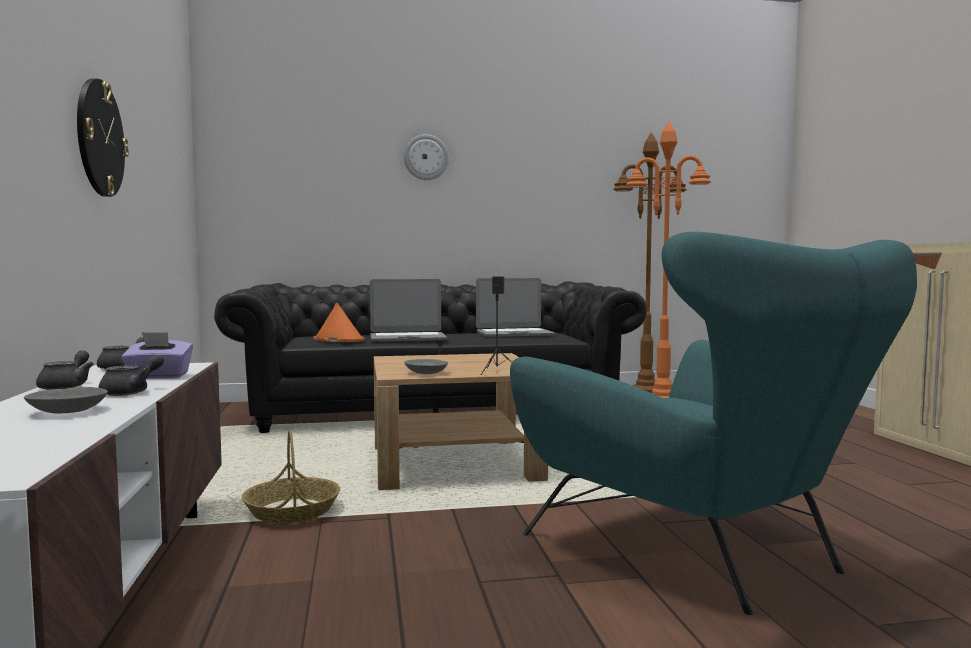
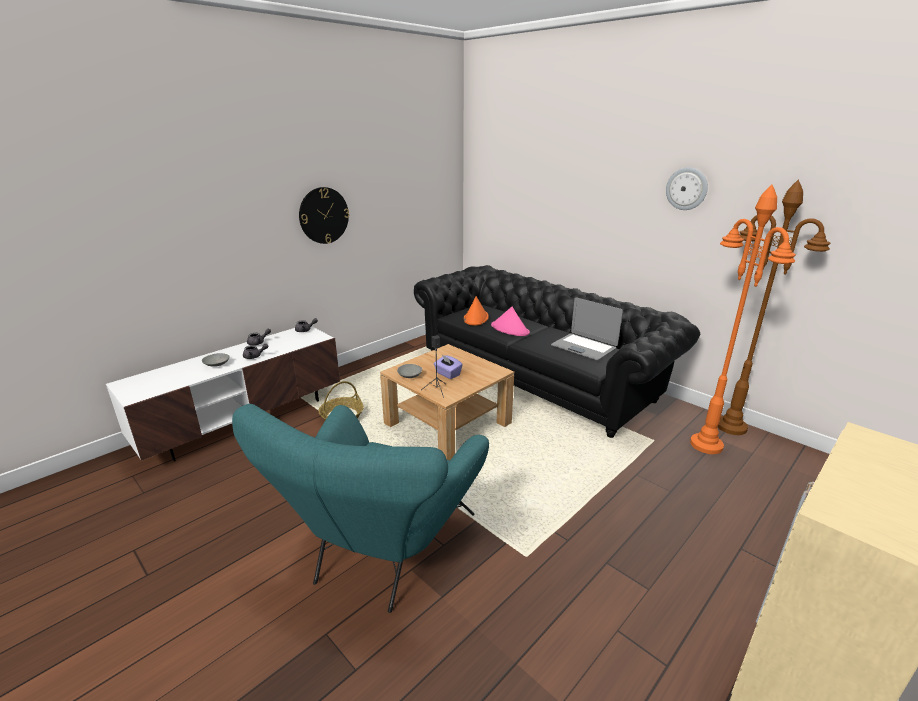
camera: 55 degrees right, 20 degrees up
purple tissue box [122,332,193,379] -> purple tissue box moved to [434,355,463,379]
laptop [370,279,447,341] -> pink hat [491,307,530,336]
wall clock [404,134,449,180] -> wall clock moved to [666,167,708,210]

